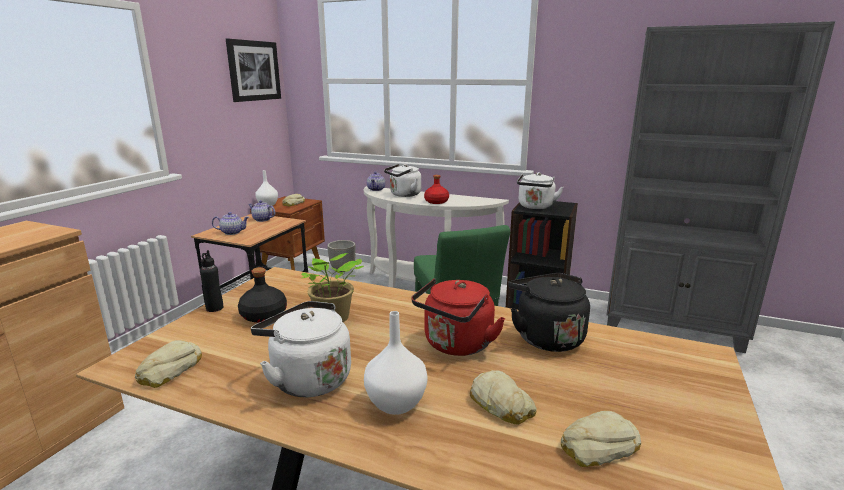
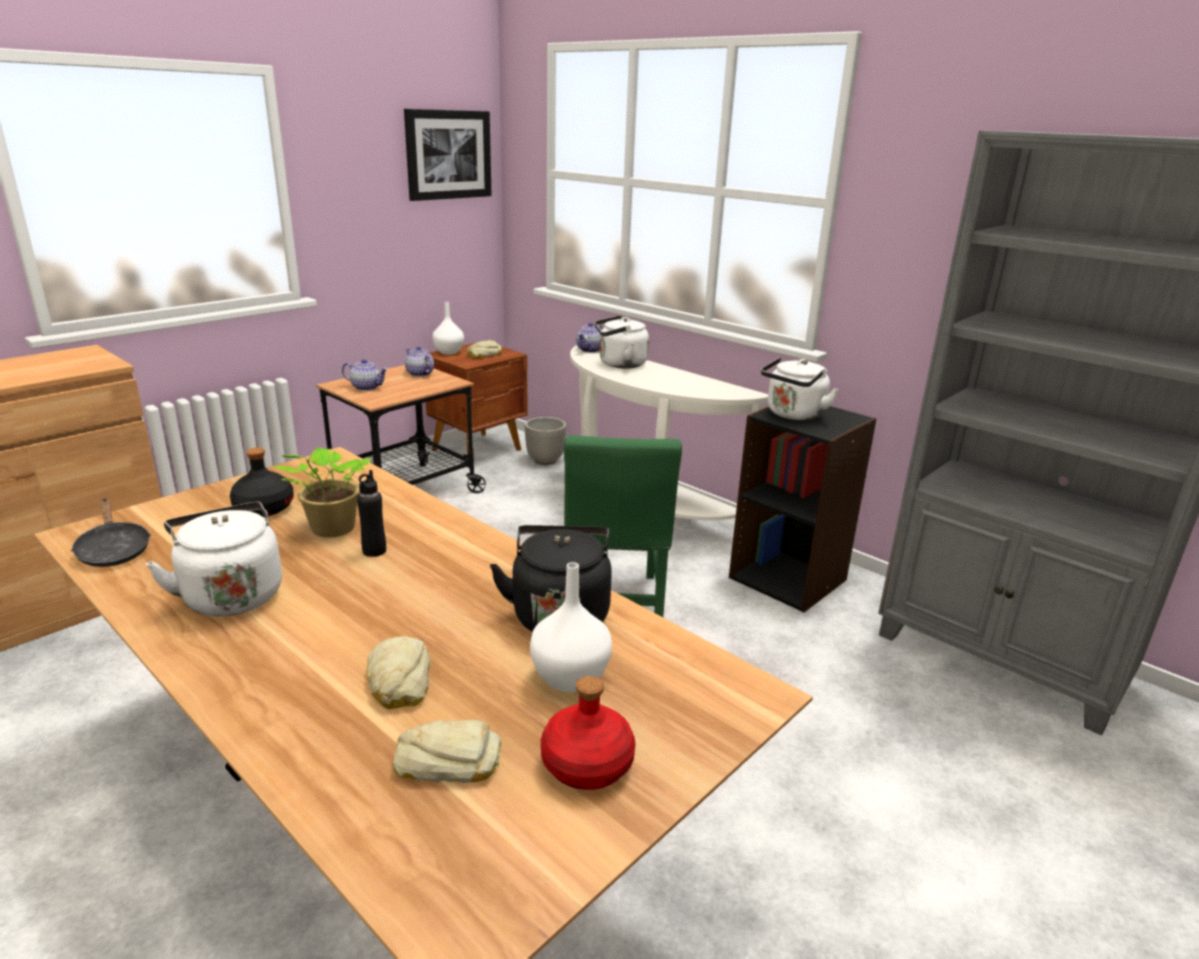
camera: 20 degrees right, 5 degrees up
bread [135,340,202,388] -> black frying pan [71,498,151,567]
black bottle [200,250,223,312] -> black bottle moved to [357,470,386,557]
white vase [364,311,427,415] -> white vase moved to [530,562,612,692]
red kettle [411,278,505,356] -> none
red bottle [424,175,449,204] -> red bottle moved to [541,676,636,790]

